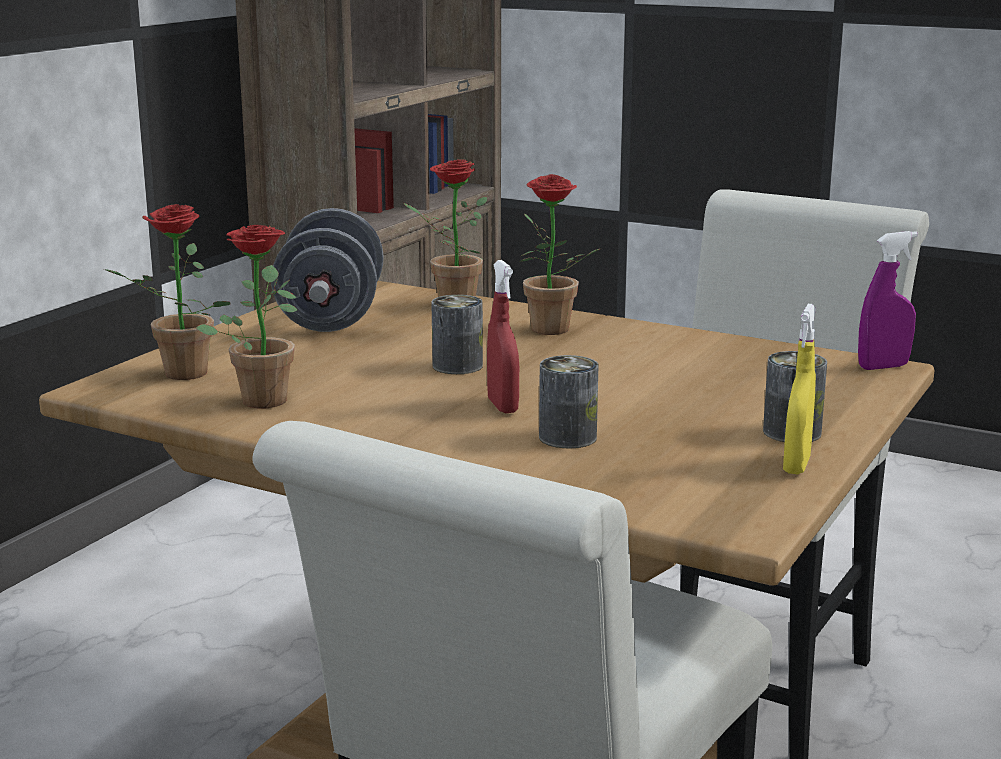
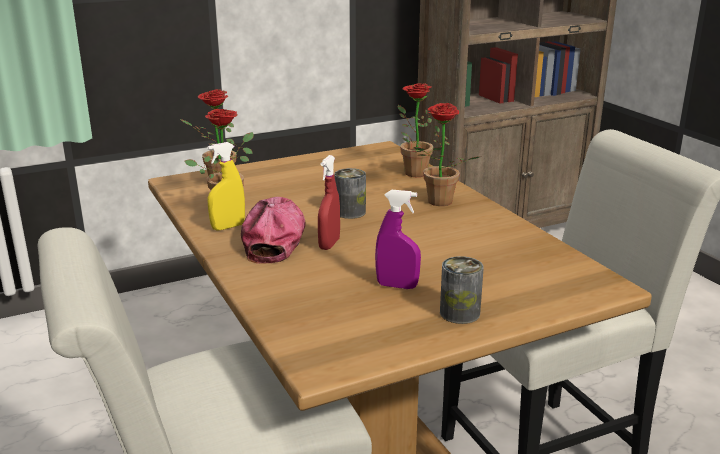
camera: 35 degrees right, 5 degrees up
grey dumbbell [271,208,384,332] -> none
can [539,355,599,449] -> none
yellow spray bottle [783,304,816,474] -> yellow spray bottle moved to [207,142,245,231]
purple spray bottle [858,231,918,370] -> purple spray bottle moved to [375,190,421,289]
none -> cap [241,197,306,263]

